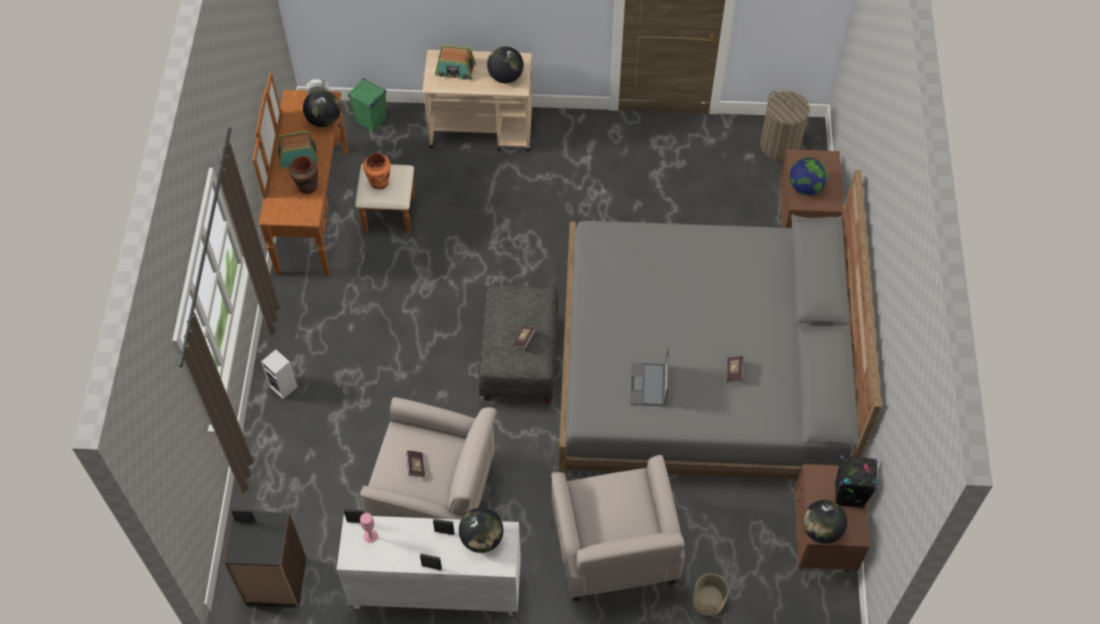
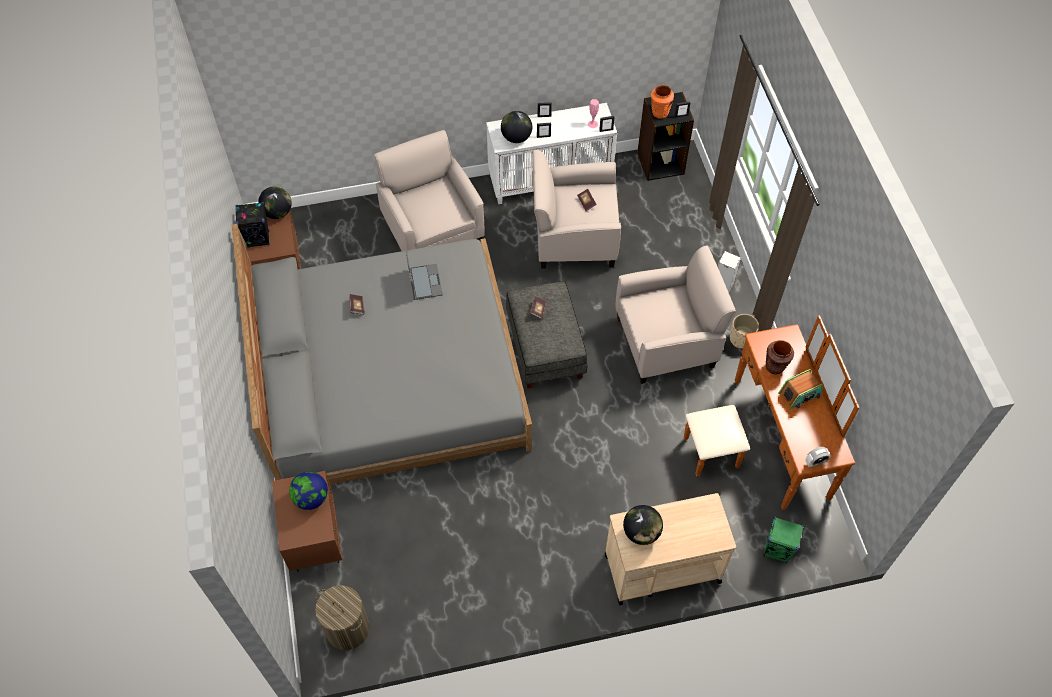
camera: 165 degrees right, 0 degrees up
globe [303,90,341,127] -> none
orange vase [363,153,390,190] -> orange vase moved to [651,85,674,119]
radio [435,45,476,80] -> none
beige planter [693,573,729,616] -> beige planter moved to [730,314,759,348]
none -> beige armchair [616,246,736,384]

